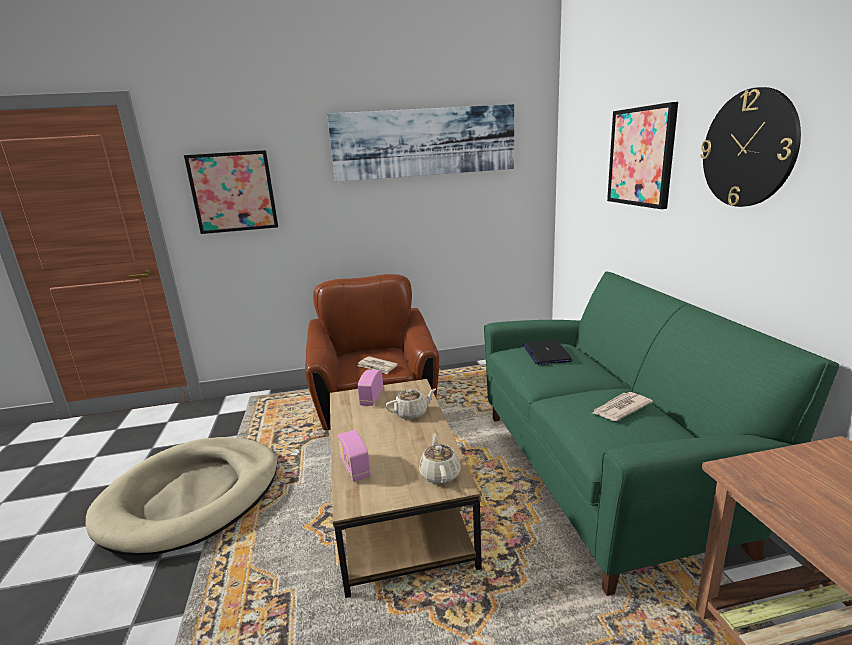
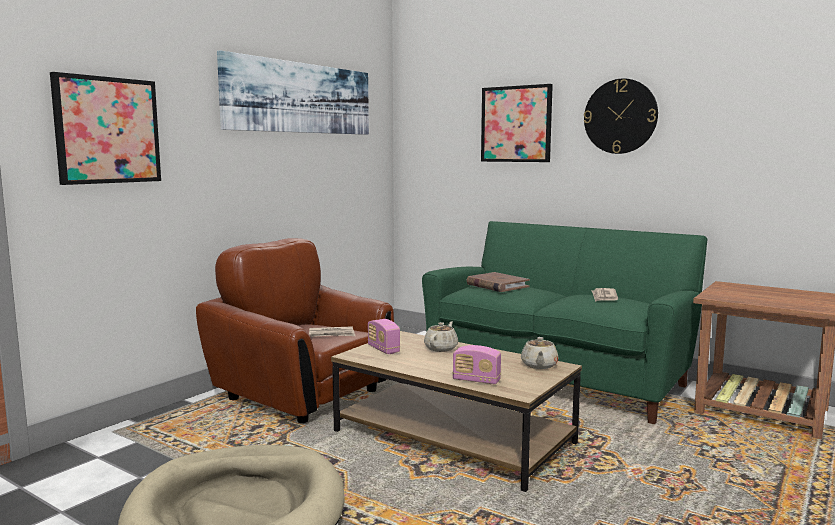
camera: 45 degrees left, 10 degrees down
beige teapot [419,434,460,484] -> beige teapot turned 120 degrees counterclockwise [521,337,559,369]
laptop [523,339,572,365] -> brown book [467,272,530,292]

